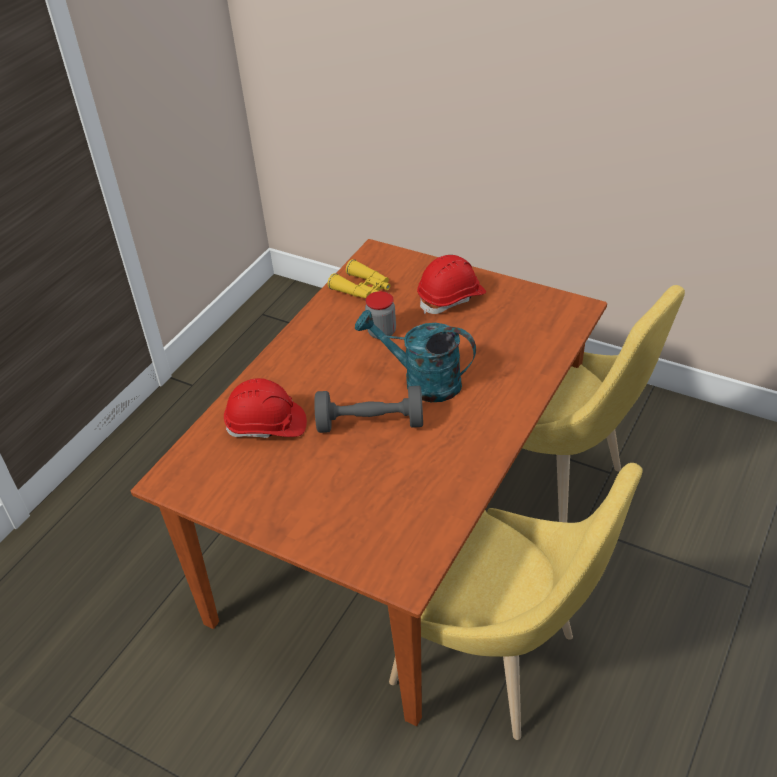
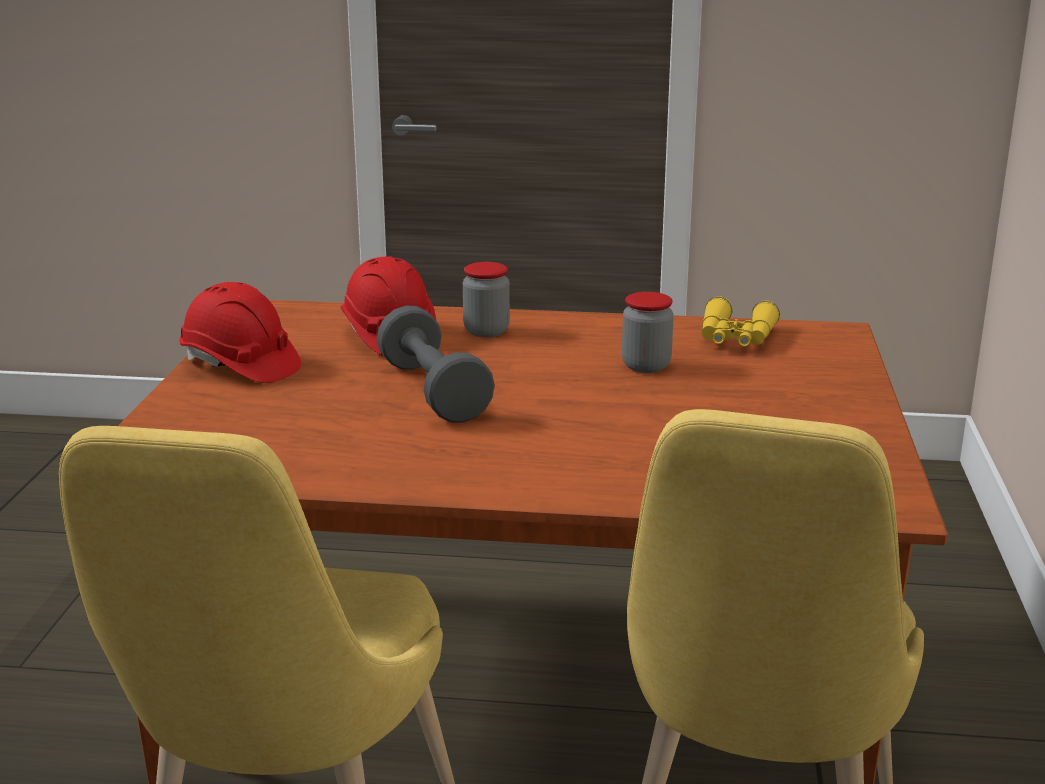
camera: 65 degrees right, 20 degrees down
turquoise watering can [355,310,476,402] -> none
red hard hat [417,255,486,314] -> red hard hat moved to [179,282,301,383]
none -> jar [463,262,510,337]

